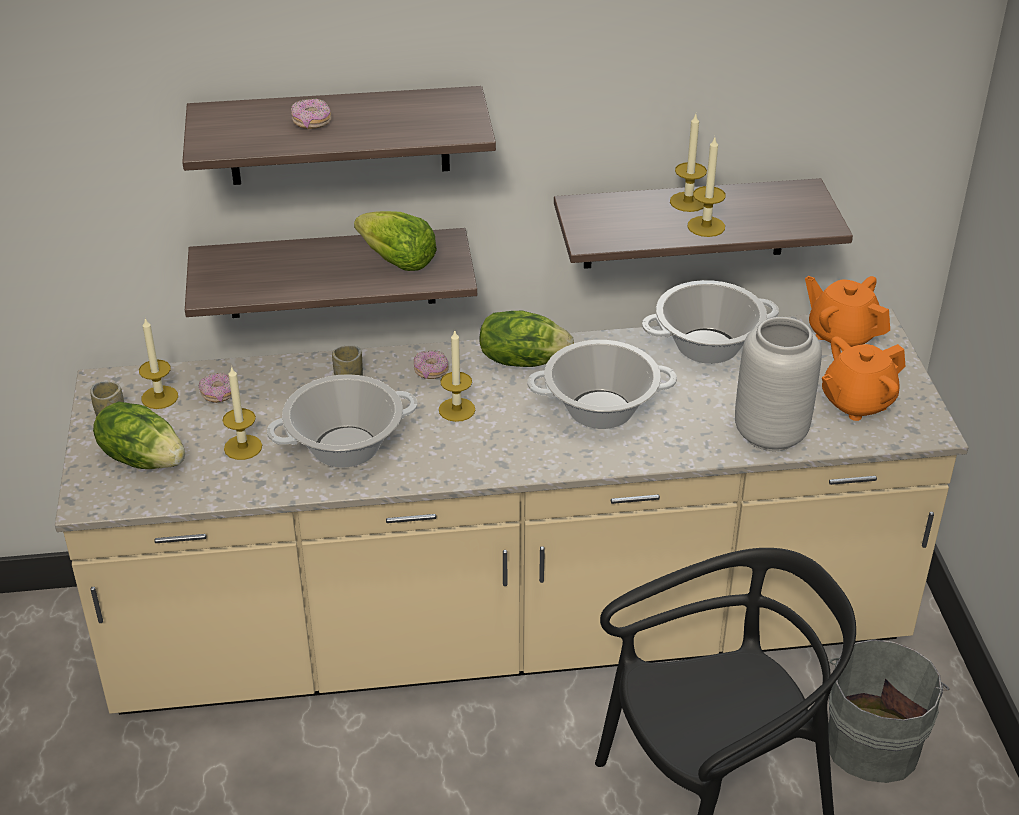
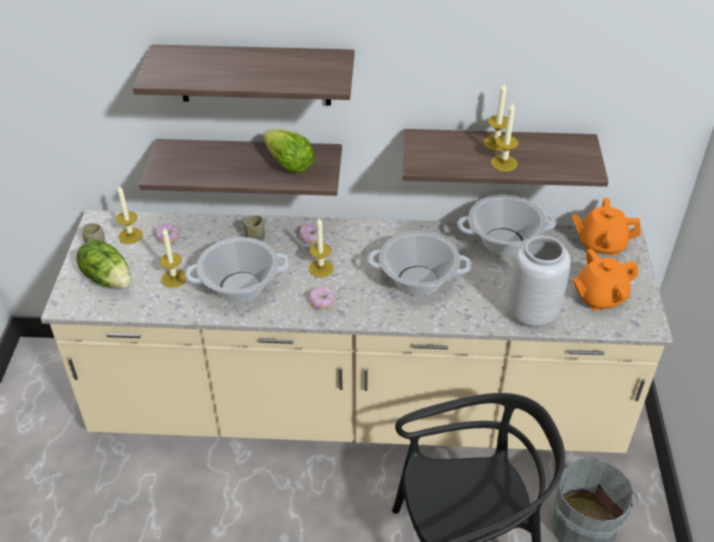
camera: 10 degrees right, 5 degrees up
donut [291,98,331,129] -> donut moved to [310,287,335,310]
lettuce [480,311,574,367] -> none
orange teapot [805,276,890,351] -> orange teapot turned 45 degrees counterclockwise [572,198,641,256]

